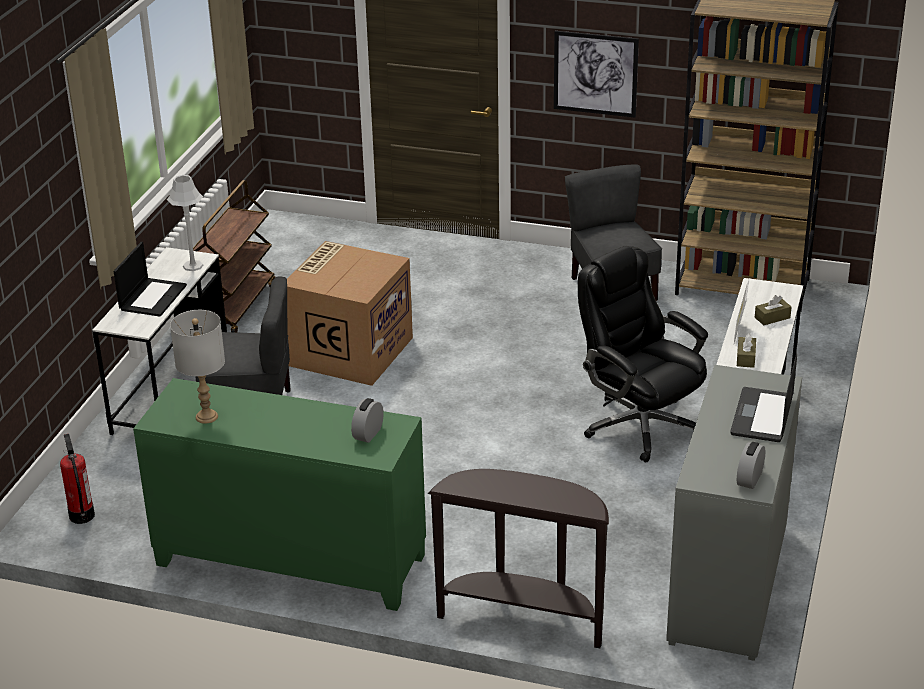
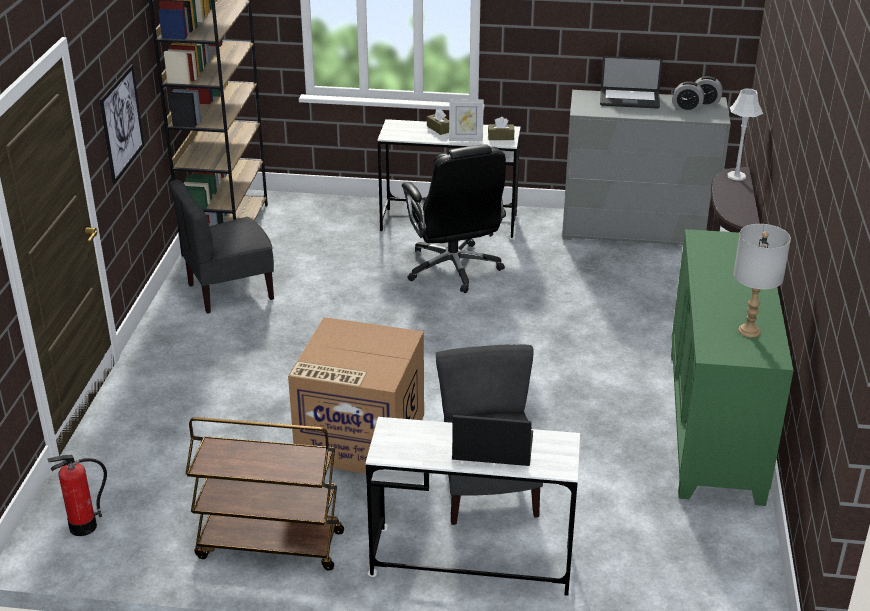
camera: 100 degrees left, 0 degrees up
fire extinguisher [60,434,95,524] -> fire extinguisher moved to [47,455,107,536]
grey table lamp [167,175,203,271] -> grey table lamp moved to [727,89,763,181]
alarm clock [351,398,384,443] -> alarm clock moved to [673,81,704,112]
black office chair [578,246,708,463] -> black office chair turned 60 degrees counterclockwise [402,144,506,293]

